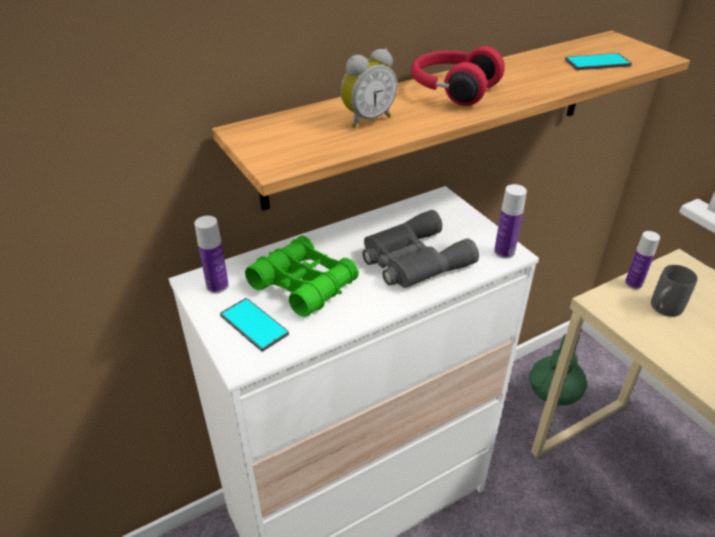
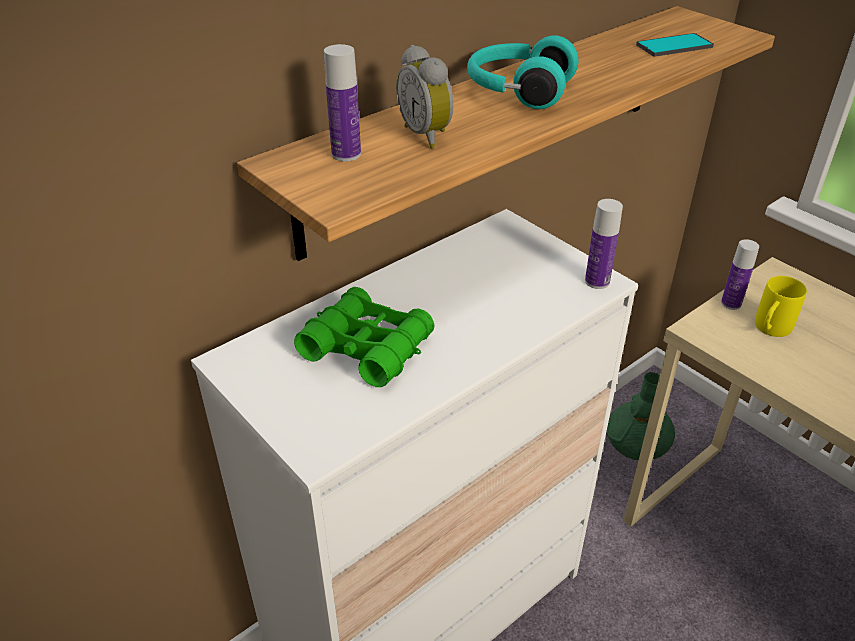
camera: 10 degrees left, 0 degrees up
bottle [194,216,229,293] -> bottle moved to [324,44,361,162]
phone [220,298,289,352] -> none
alarm clock [341,49,397,128] -> alarm clock turned 105 degrees clockwise [396,45,453,149]
grey binoculars [363,210,479,288] -> none
red headphones [411,46,505,106] -> turquoise headphones [467,35,579,109]
grey mug [651,265,697,317] -> yellow mug [755,276,807,337]

